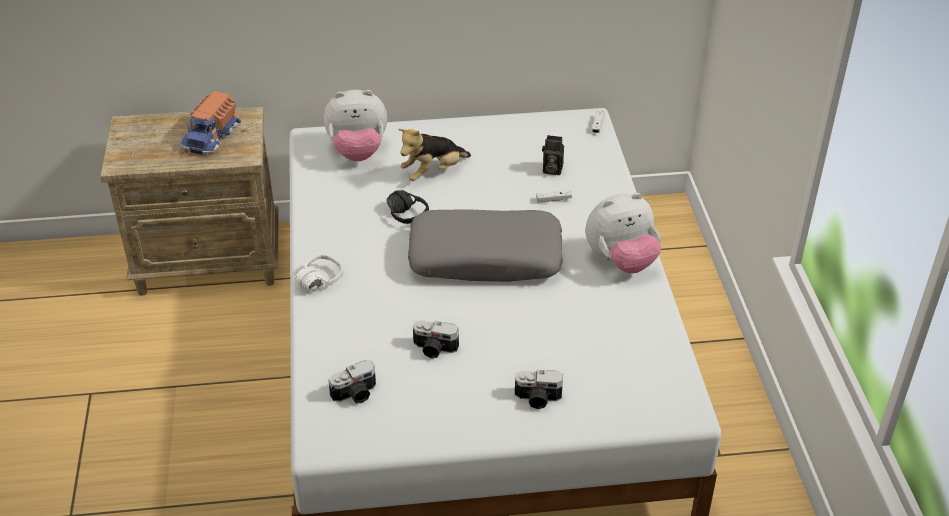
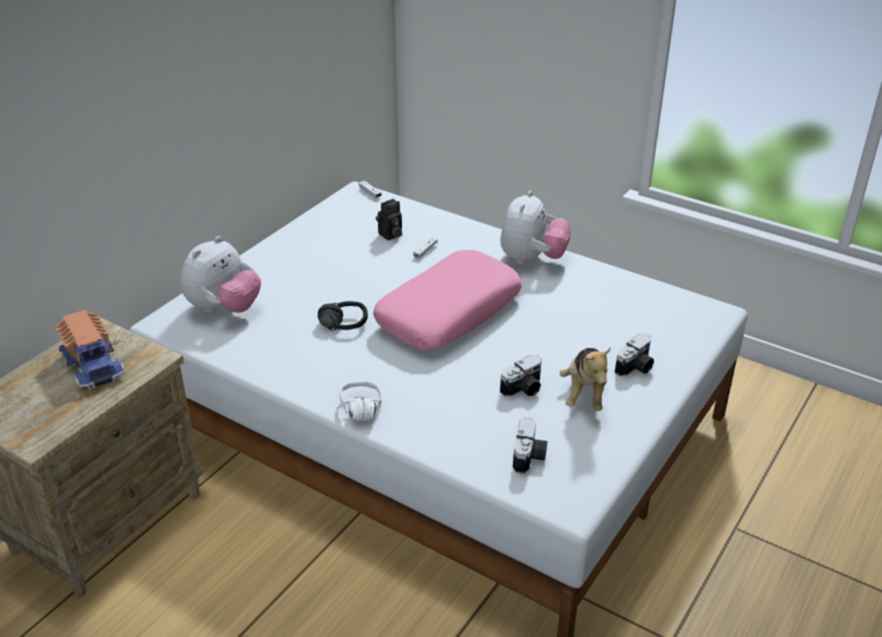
camera: 50 degrees left, 5 degrees down
plush toy [398,129,471,181] -> plush toy moved to [560,347,611,411]
grey pillow [408,210,563,282] -> pink pillow [373,250,522,350]

